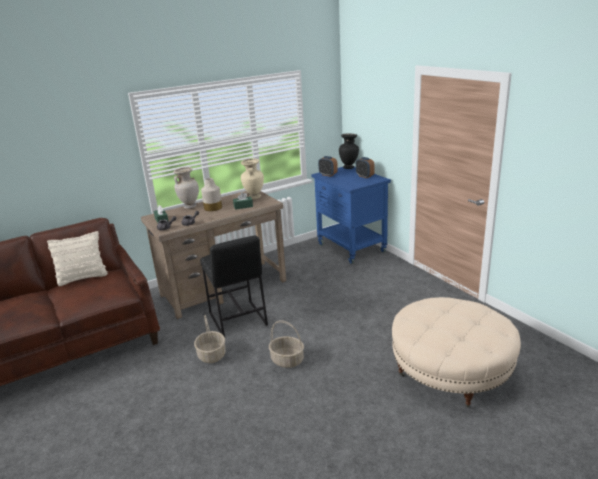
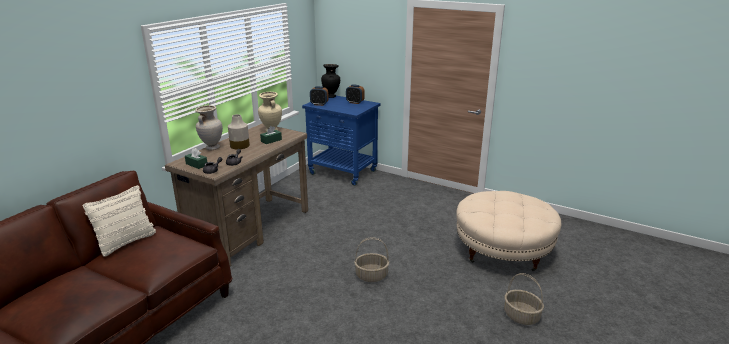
camera: 30 degrees left, 0 degrees up
basket [194,315,226,363] -> basket moved to [504,273,544,325]
black chair [200,236,268,337] -> none

